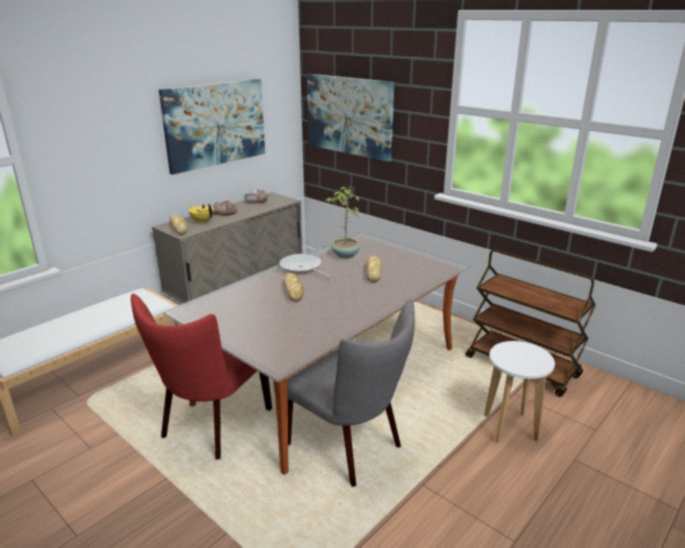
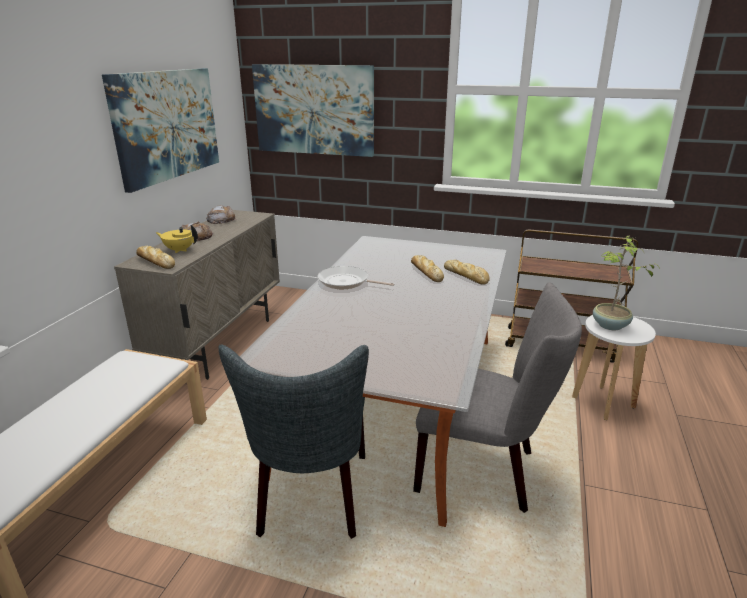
camera: 25 degrees left, 0 degrees up
red chair [131,294,272,460] -> grey chair [219,345,369,539]
bread [284,273,303,302] -> bread moved to [444,259,490,285]
potted plant [326,186,360,258] -> potted plant moved to [593,236,661,330]

